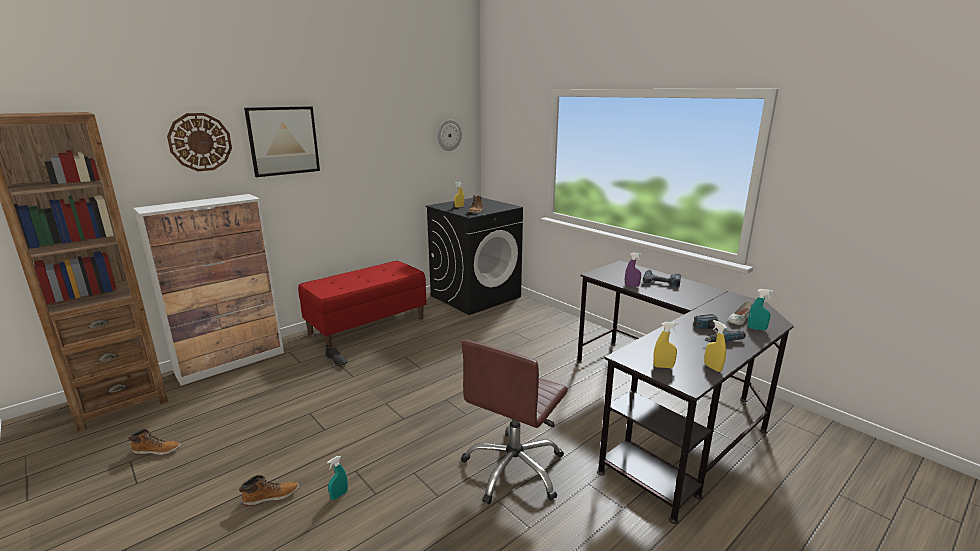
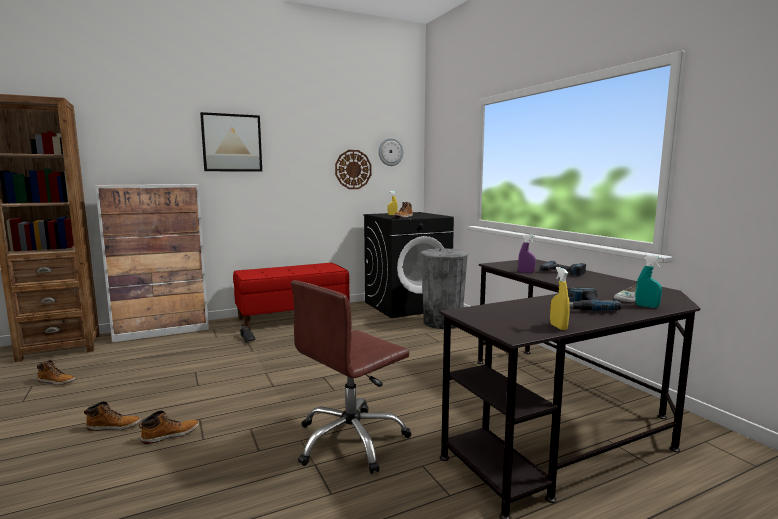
camera: 15 degrees right, 10 degrees down
wall clock [167,113,232,171] -> wall clock moved to [335,150,371,189]
turquoise spray bottle [327,456,348,500] -> boot [139,411,199,444]
yellow spray bottle [653,322,678,368] -> none
none -> grey trash can [420,248,468,329]

